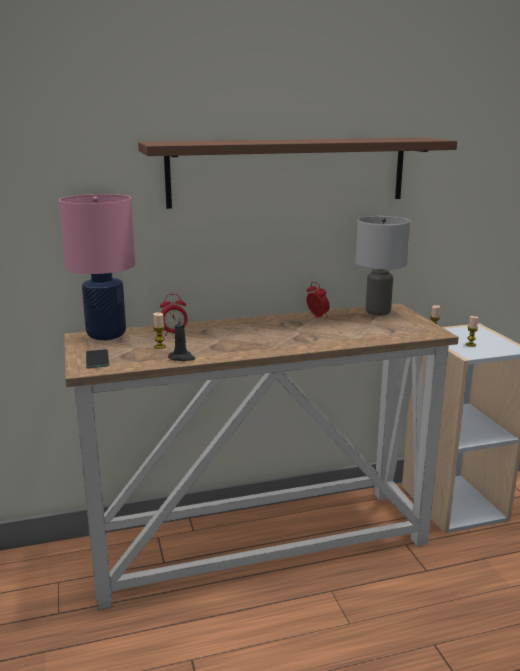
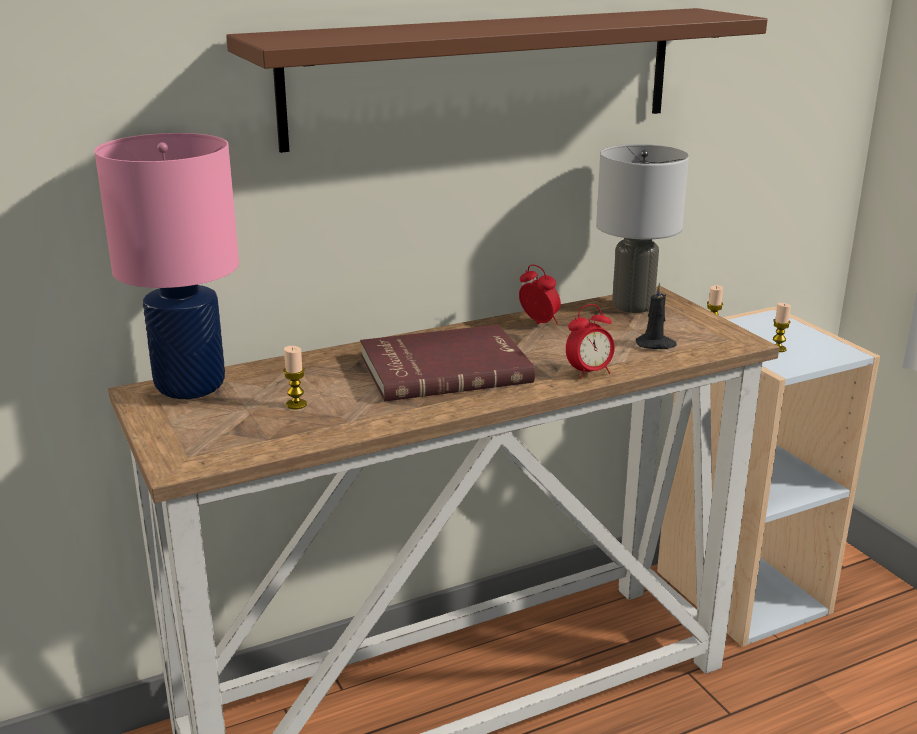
camera: 10 degrees left, 5 degrees up
phone [86,349,109,368] -> none
alarm clock [160,294,187,336] -> alarm clock moved to [566,304,615,379]
black candle [168,316,195,361] -> black candle moved to [636,283,677,349]
none -> red book [360,325,535,402]

